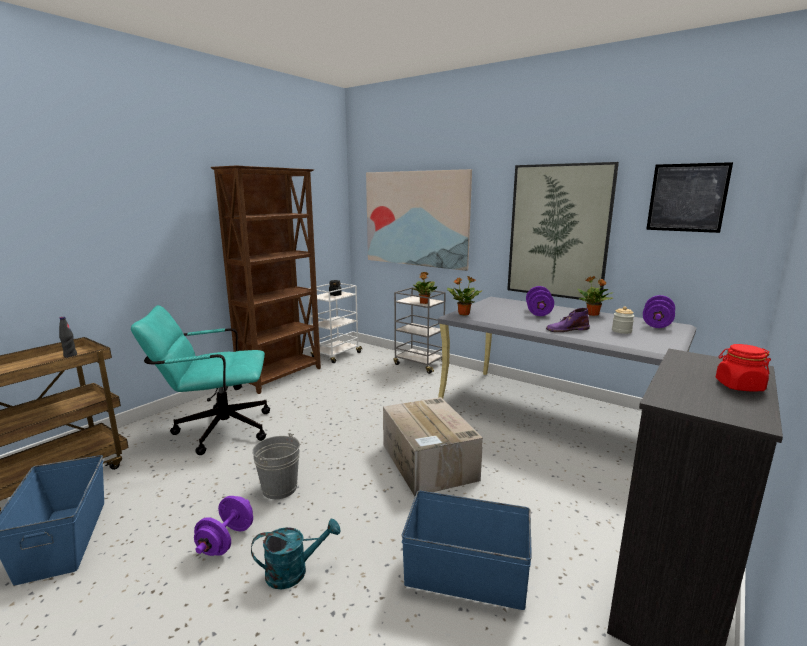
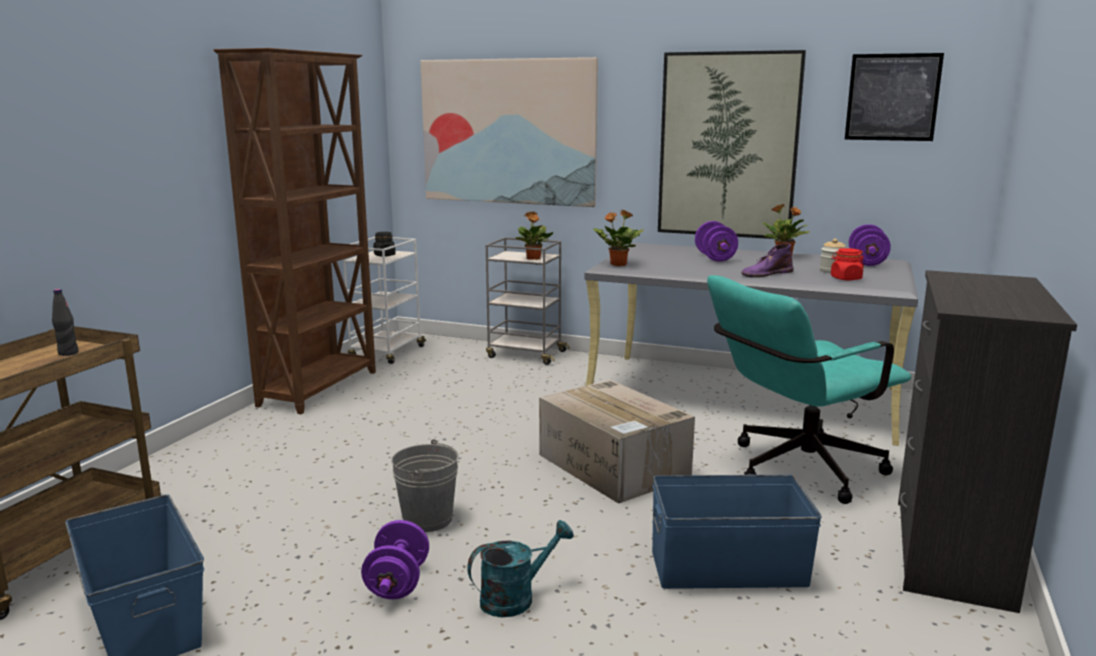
camera: 15 degrees left, 0 degrees up
turquoise office chair [131,305,270,455] -> turquoise office chair moved to [707,275,911,504]
red jar [716,344,771,392] -> red jar moved to [831,248,864,281]

